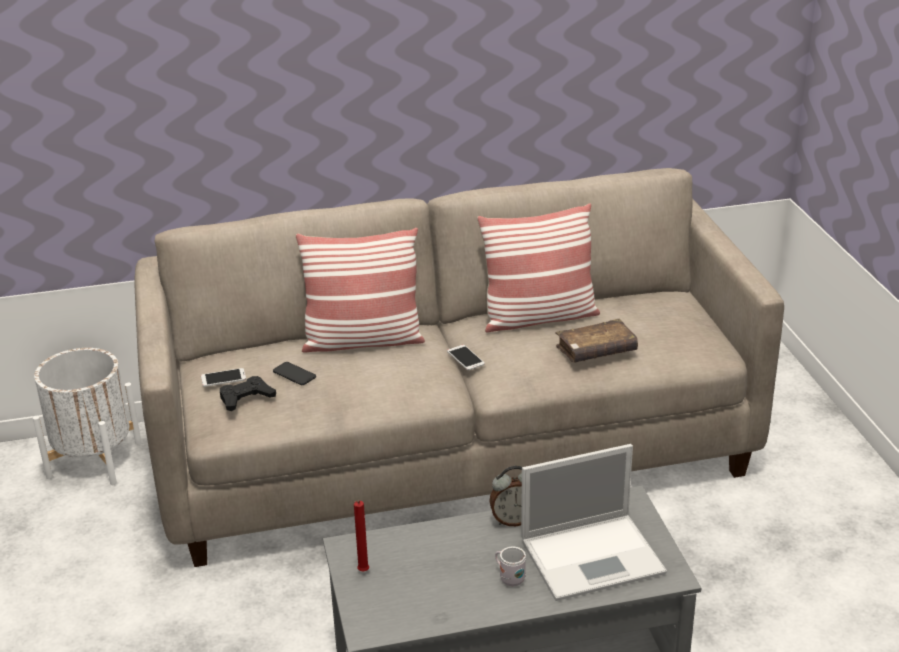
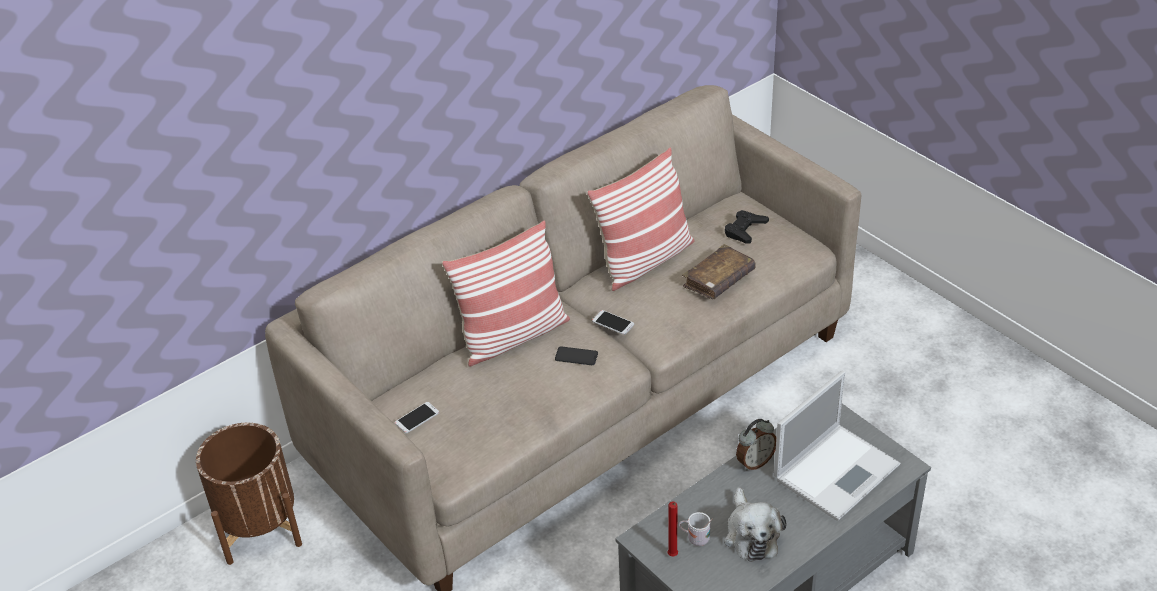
camera: 25 degrees left, 10 degrees up
white planter [33,348,142,485] -> brown planter [196,423,302,565]
black game controller [220,376,276,411] -> black game controller moved to [725,210,769,244]
phone [273,362,316,385] -> phone moved to [555,346,598,365]
white mug [495,546,526,586] -> white mug moved to [679,512,713,546]
none -> plush toy [724,487,786,562]

